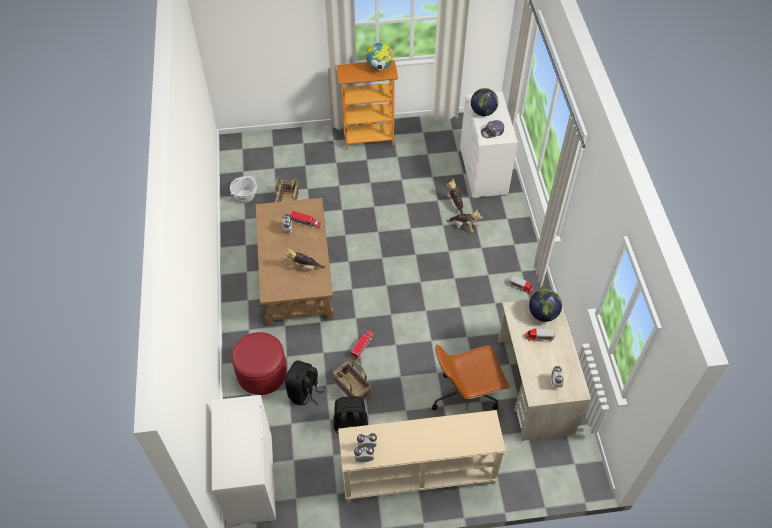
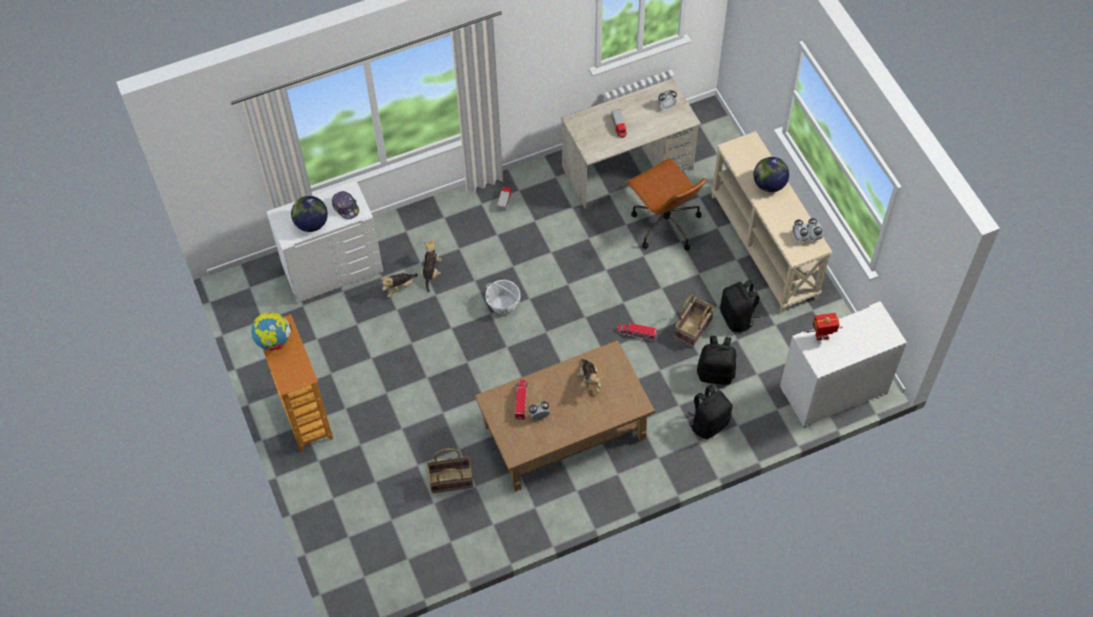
camera: 105 degrees left, 5 degrees up
basket [230,176,257,203] -> basket moved to [485,280,521,315]
red ottoman [231,332,287,395] -> black backpack [688,385,732,439]
globe [529,289,562,322] -> globe moved to [754,157,789,192]
none -> toy robot [807,313,842,340]

